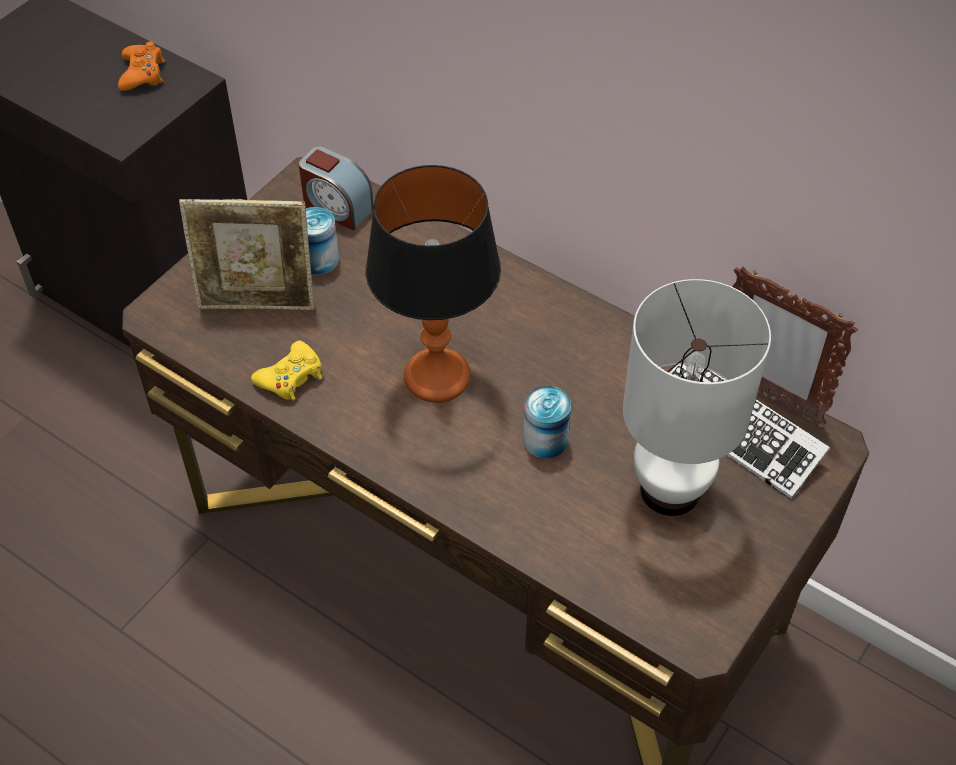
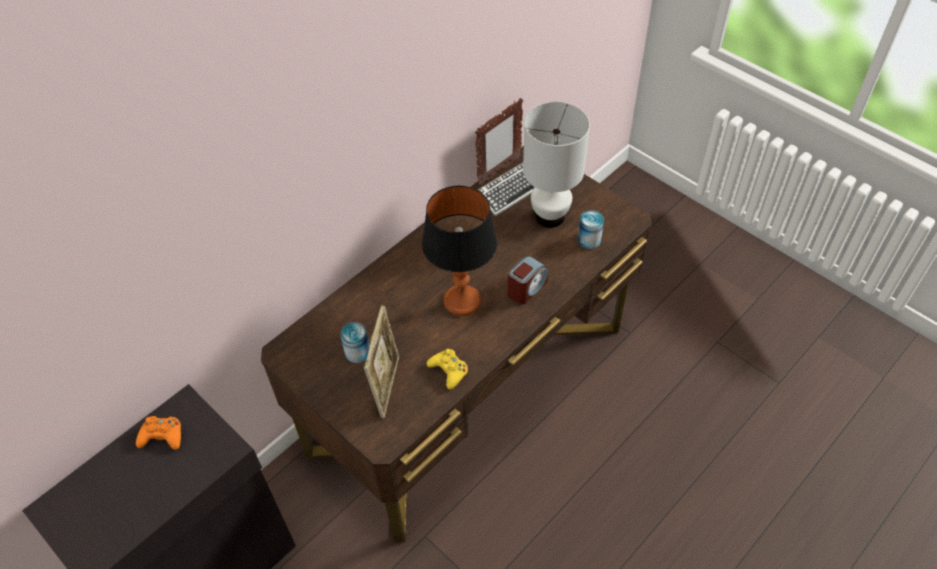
camera: 80 degrees left, 0 degrees up
alarm clock [299,146,373,230] -> alarm clock moved to [508,256,548,305]
can [523,386,571,459] -> can moved to [578,210,604,249]

